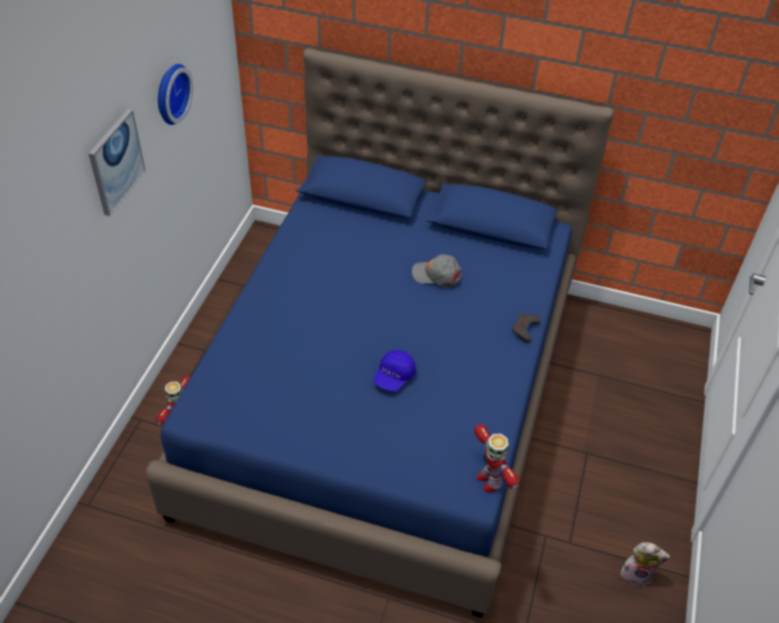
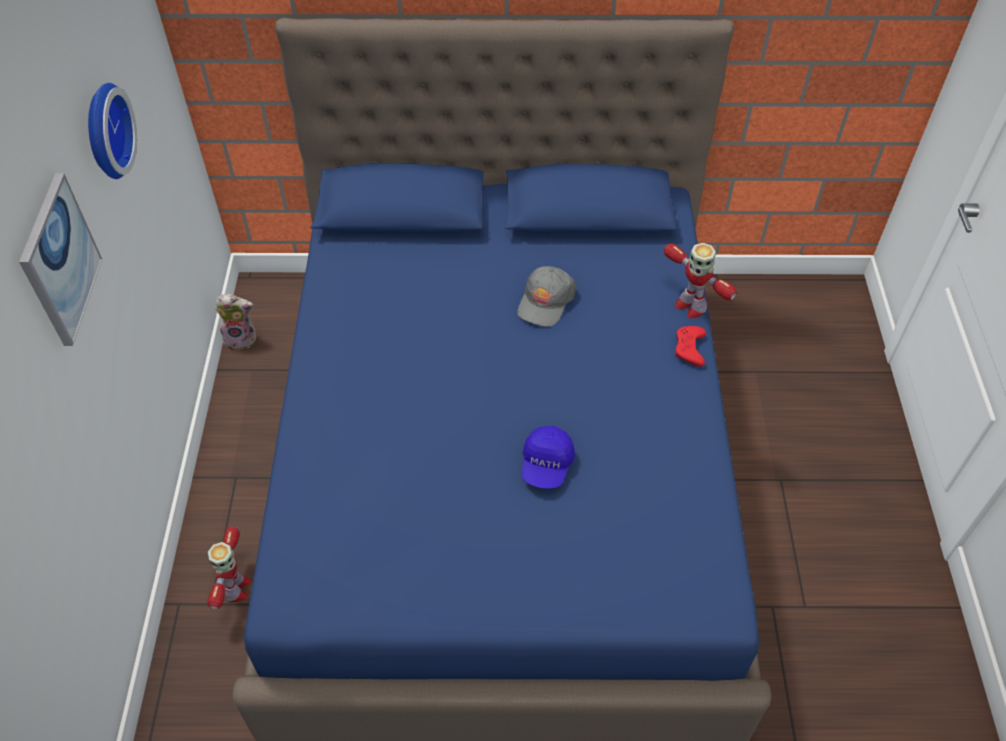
camera: 15 degrees left, 5 degrees up
grey cap [412,254,462,287] -> grey cap turned 60 degrees counterclockwise [517,266,577,327]
toy robot [474,424,520,492] -> toy robot moved to [664,243,737,318]
grey game controller [512,313,541,343] -> red game controller [675,326,706,367]
plush toy [621,542,670,587] -> plush toy moved to [215,294,256,349]

